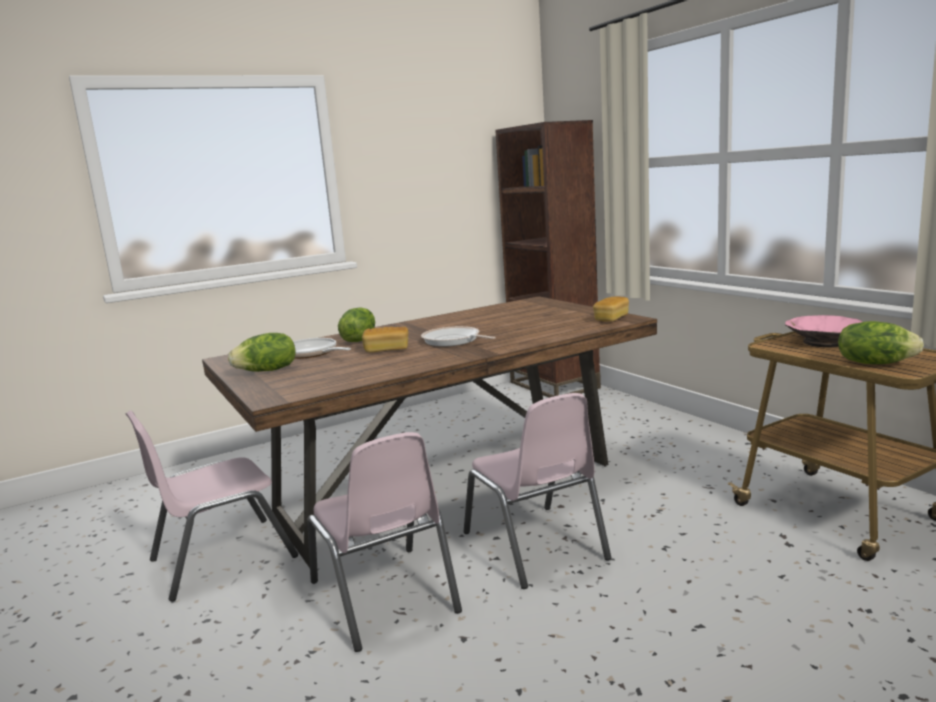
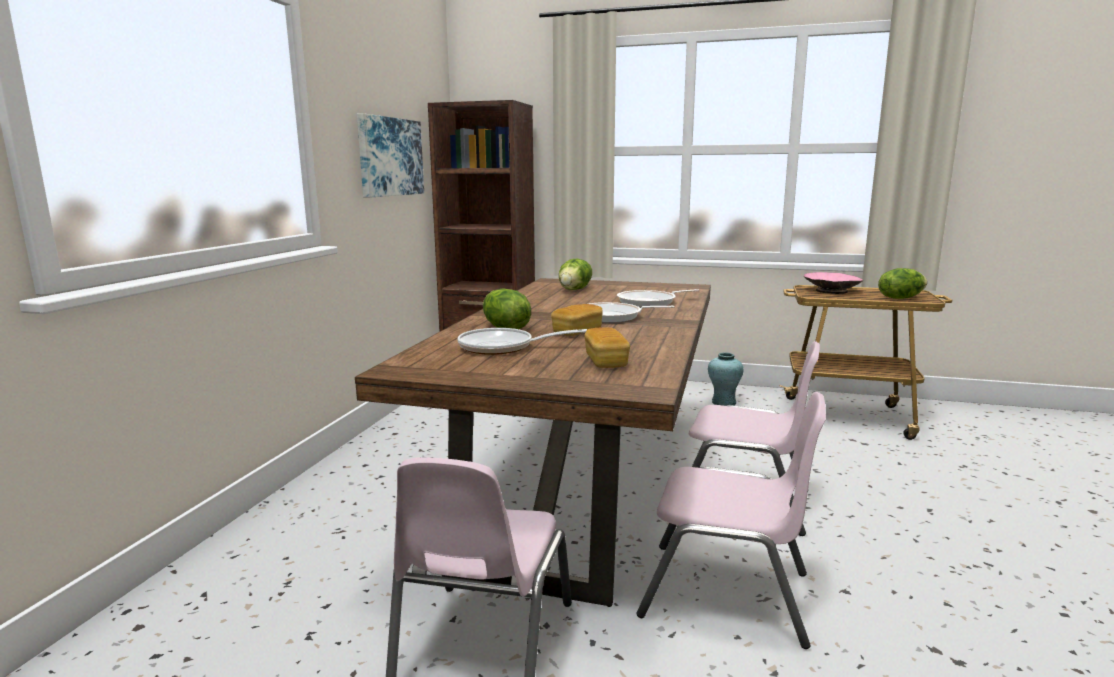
camera: 45 degrees left, 0 degrees up
lettuce [228,333,296,372] -> lettuce moved to [559,258,592,290]
bread [593,297,629,322] -> bread moved to [585,327,630,368]
none -> picture [357,113,424,198]
none -> frying pan [617,289,699,307]
none -> turquoise vase [708,352,743,406]

